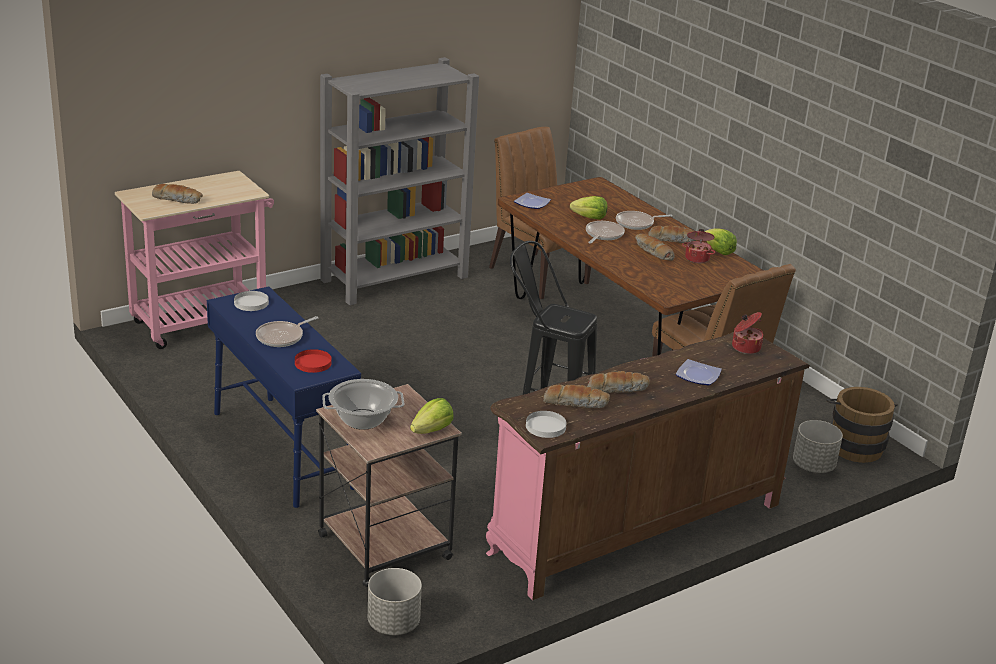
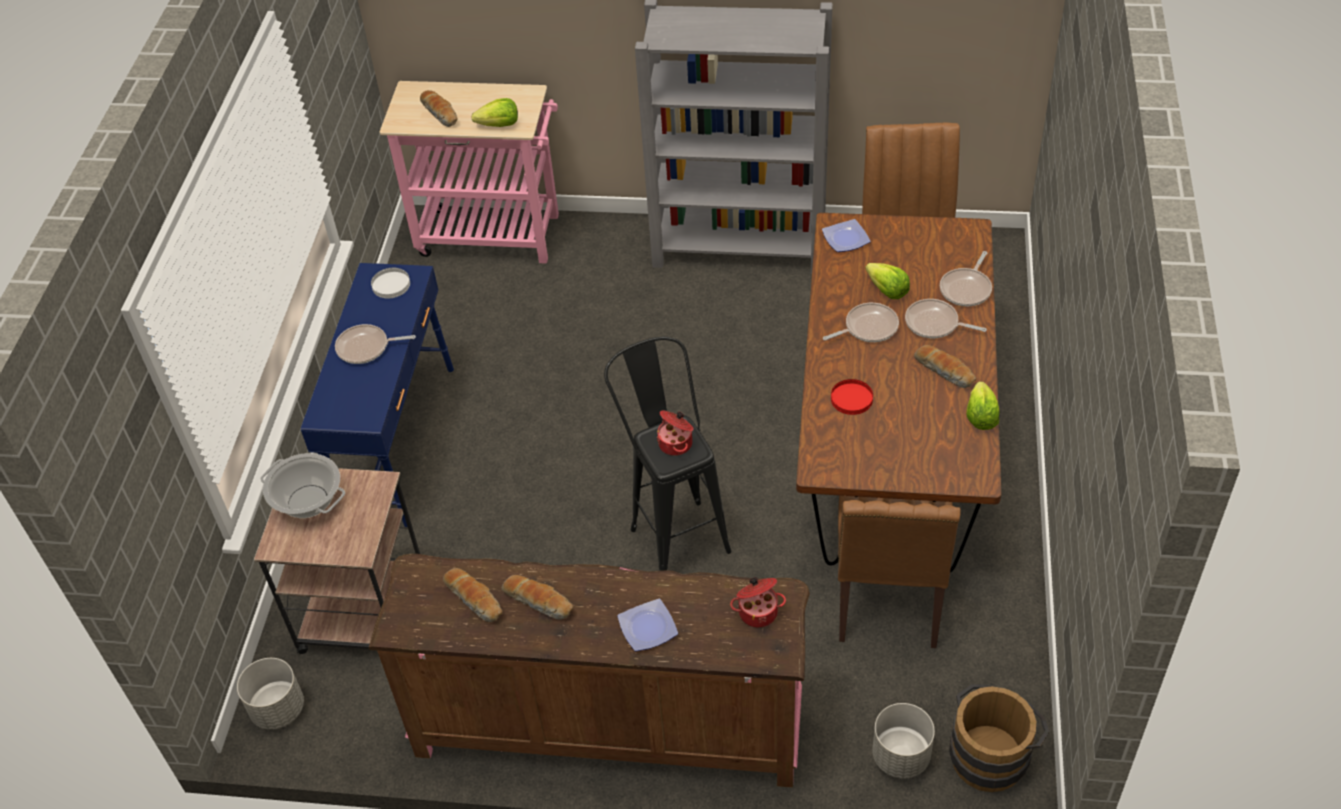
camera: 45 degrees right, 20 degrees up
red plate [295,349,332,373] -> red plate moved to [831,379,873,415]
lettuce [410,398,454,434] -> lettuce moved to [471,98,518,127]
white plate [526,411,567,438] -> none
bread [635,234,675,261] -> none
cooking pot [682,229,715,263] -> cooking pot moved to [657,411,694,456]
none -> frying pan [940,251,992,306]

